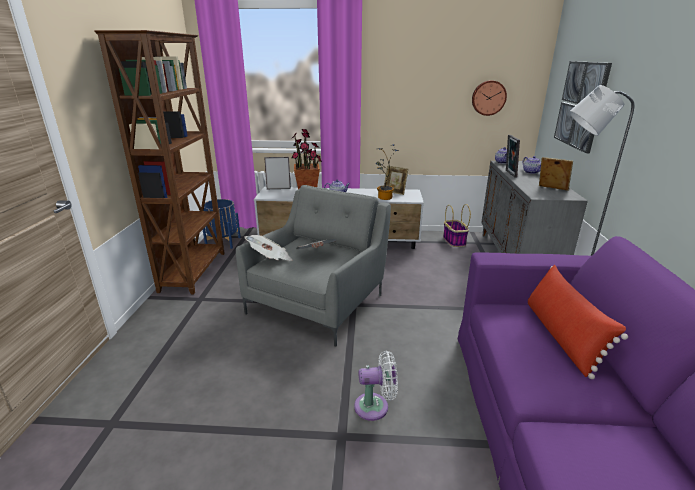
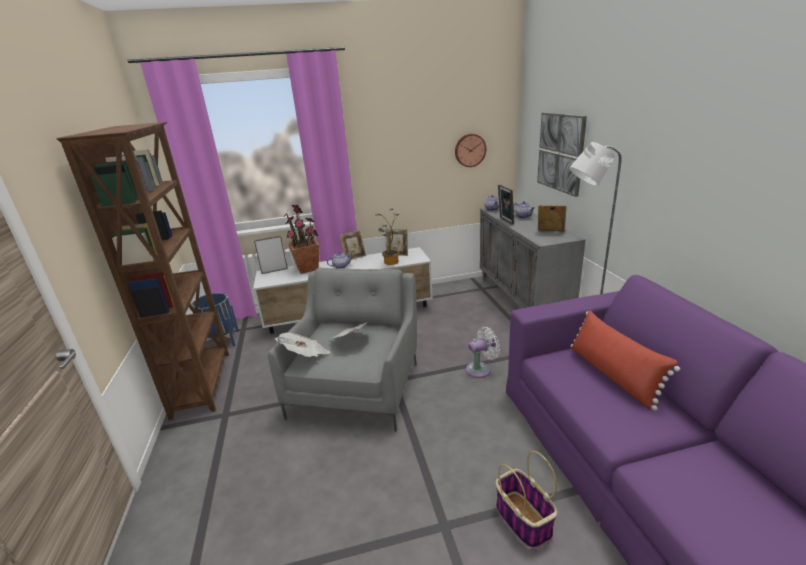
camera: 15 degrees left, 0 degrees up
white fan [354,351,398,421] -> white fan moved to [466,327,500,378]
basket [443,204,471,247] -> basket moved to [496,451,557,549]
none -> picture frame [340,230,366,260]

